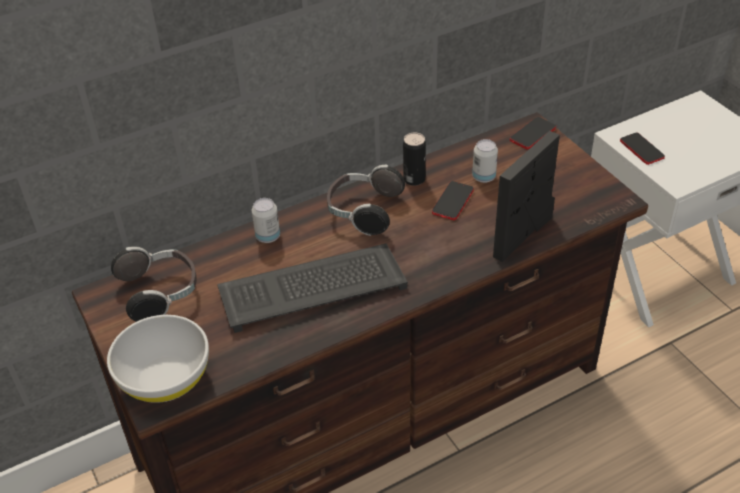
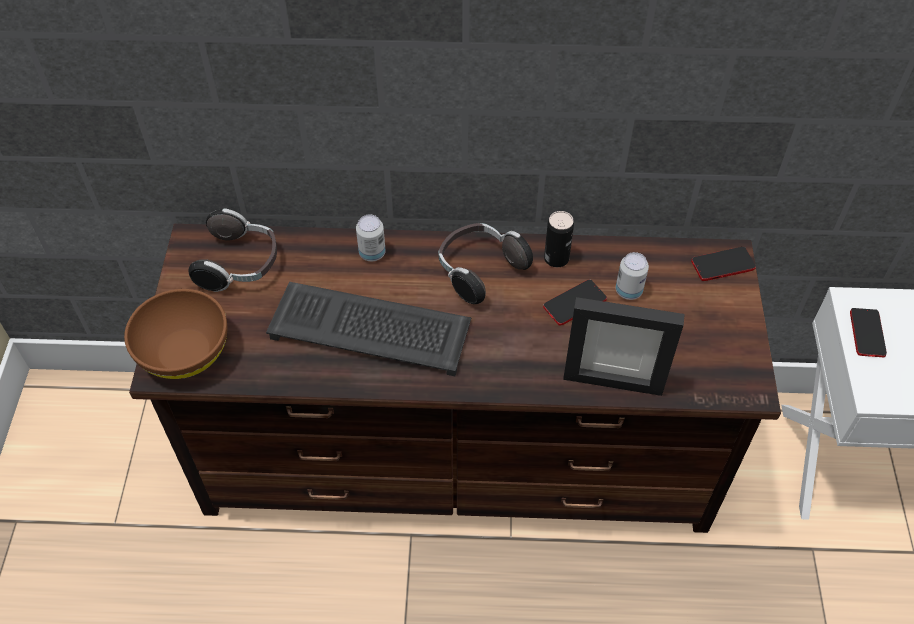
camera: 30 degrees right, 10 degrees up
white bowl [107,315,209,403] -> brown bowl [124,289,227,379]
picture frame [493,131,560,262] -> picture frame turned 150 degrees counterclockwise [563,297,685,396]

